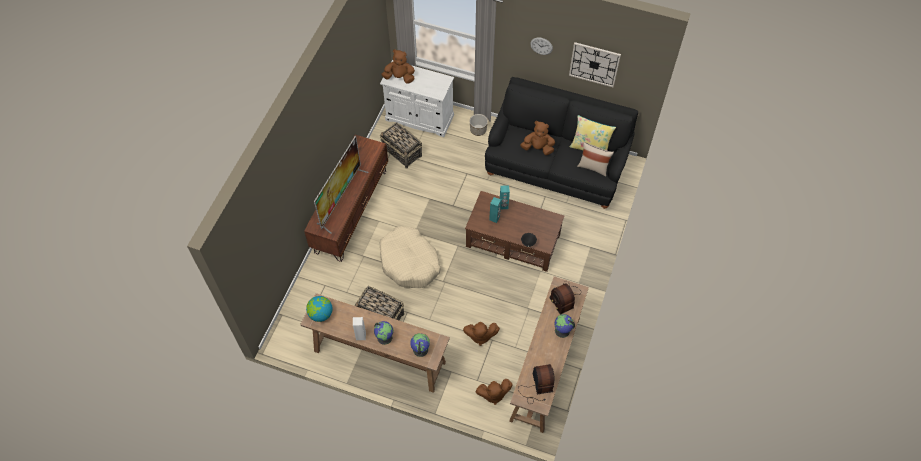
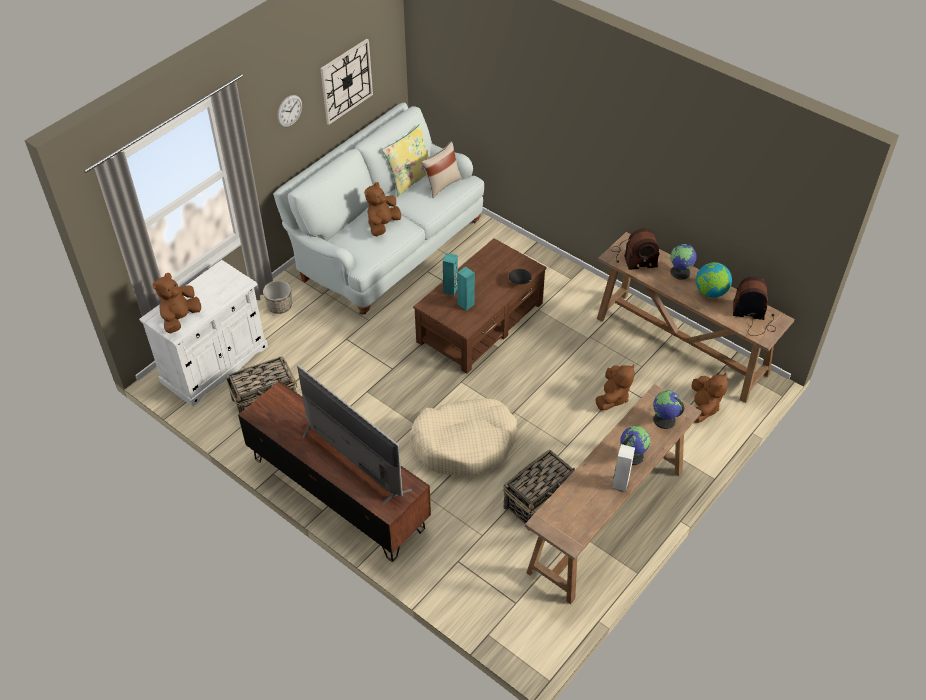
camera: 70 degrees left, 10 degrees down
globe [306,296,333,322] -> globe moved to [696,262,732,298]
black sofa [485,77,638,209] -> white sofa [273,103,484,315]

